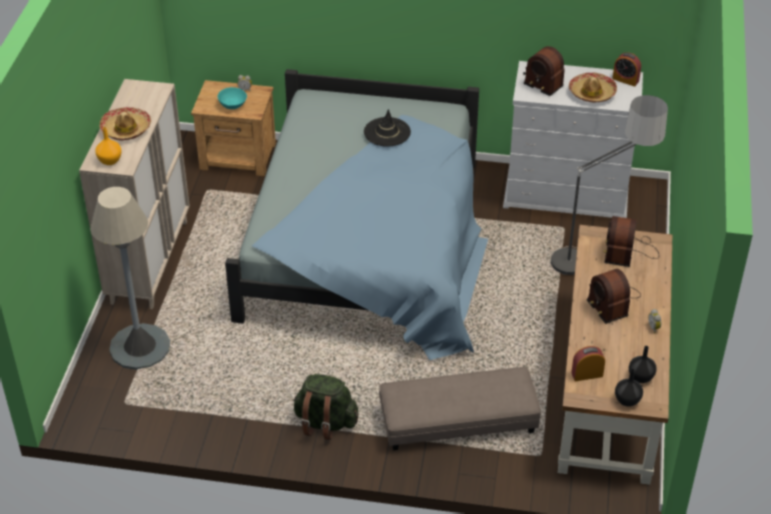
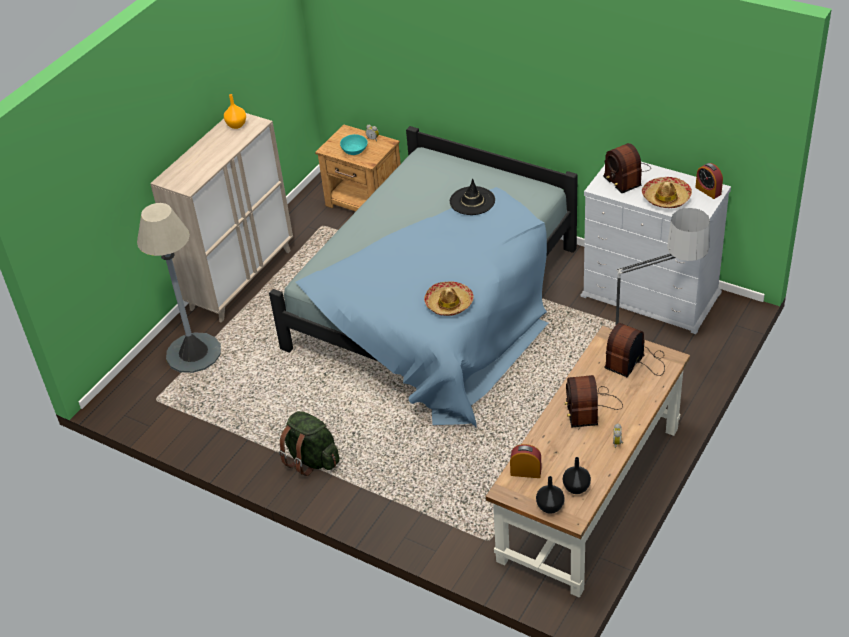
camera: 25 degrees right, 0 degrees up
orange vase [95,127,122,165] -> orange vase moved to [224,94,246,129]
hat [100,107,151,140] -> hat moved to [424,281,474,316]
grey ottoman [379,367,541,450] -> none

